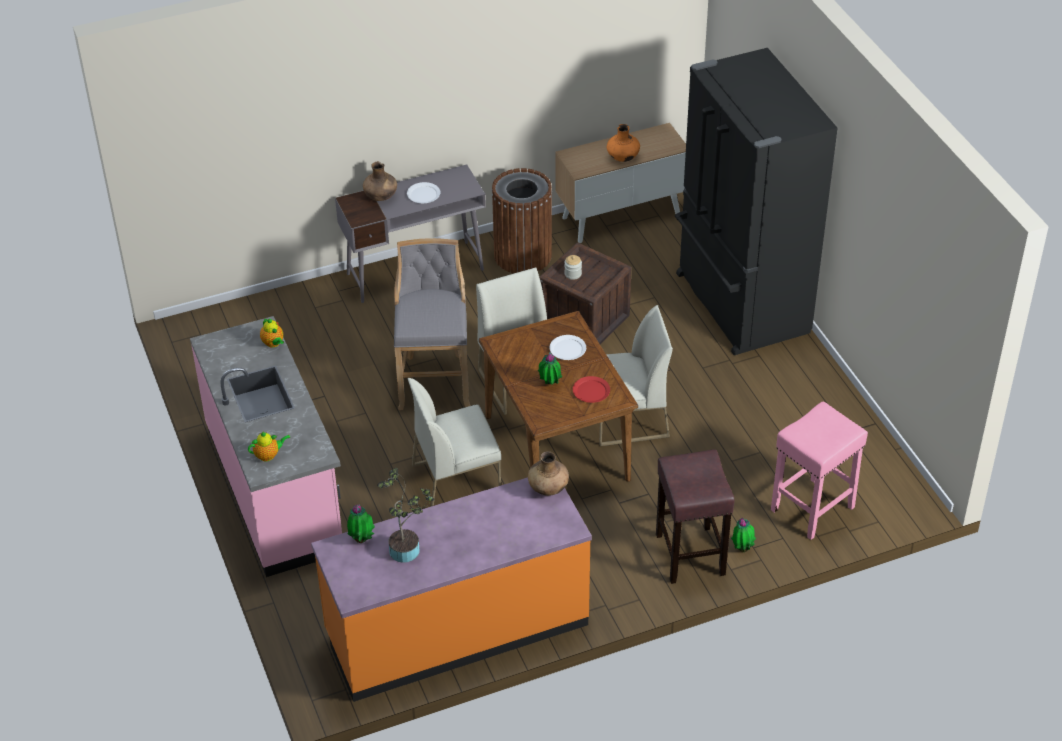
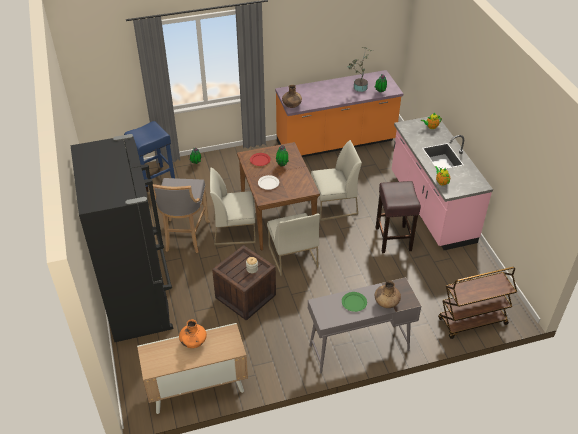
camera: 175 degrees left, 0 degrees up
grey stool [394,238,470,410] -> grey stool moved to [153,178,210,253]
white plate [407,182,441,203] -> green plate [342,292,367,312]
brown trash can [492,168,552,273] -> none
brown stool [656,449,735,584] -> brown stool moved to [376,181,421,253]
pink stool [771,402,868,540] -> blue stool [124,121,175,192]
none -> brown cart [438,267,517,339]

